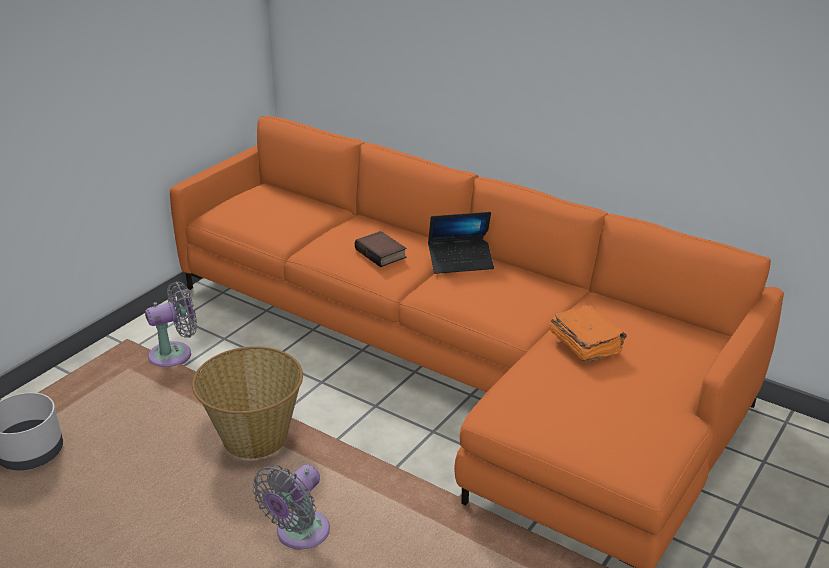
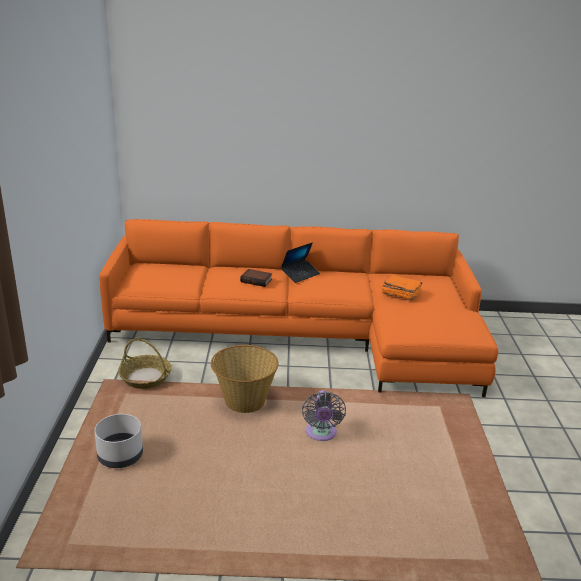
camera: 35 degrees left, 5 degrees down
grey fan [145,281,197,367] -> basket [118,338,171,389]

